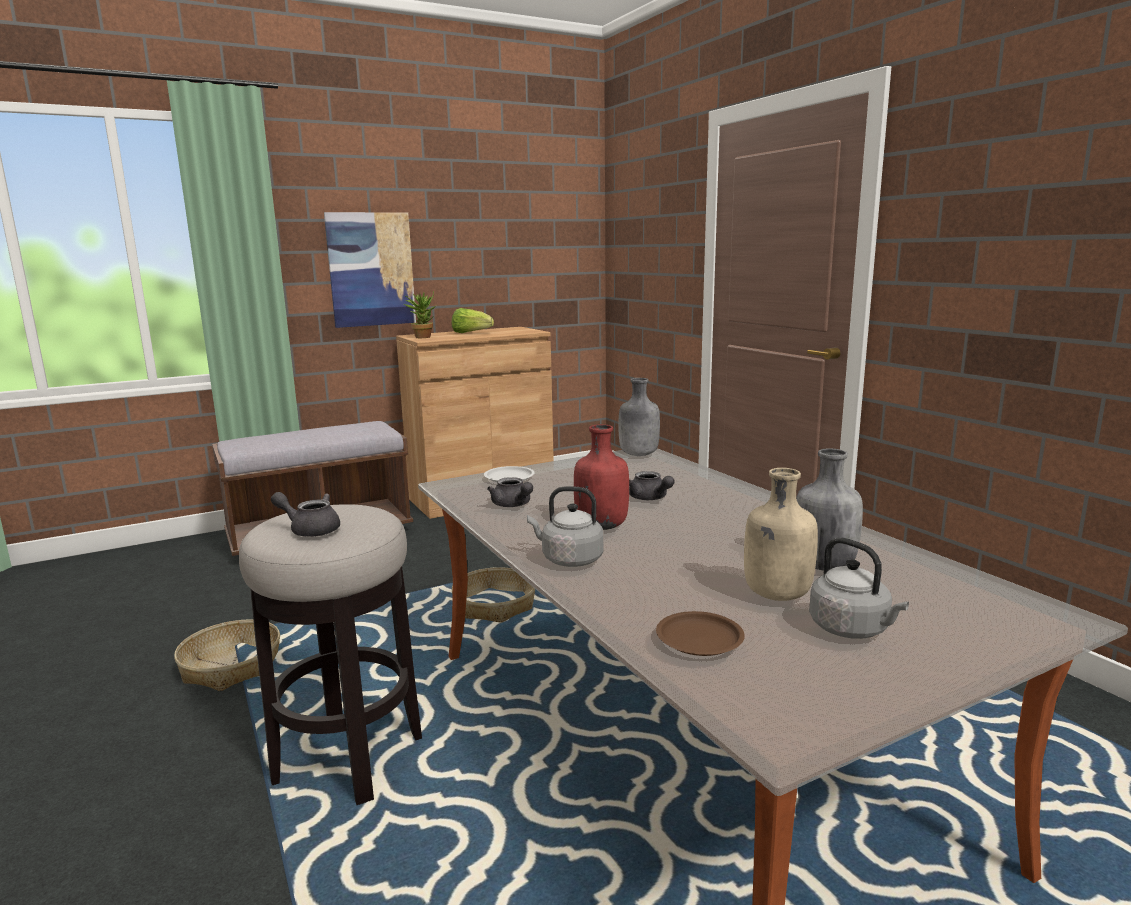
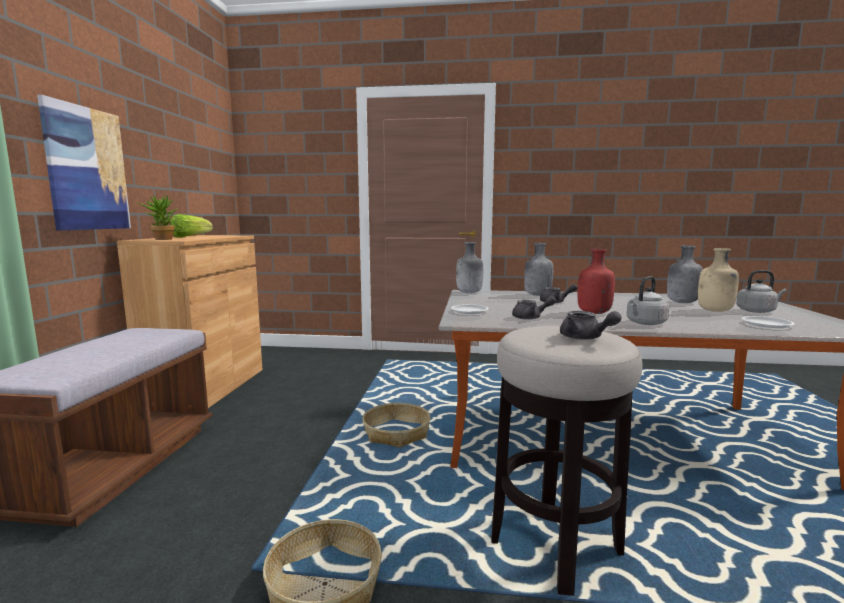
camera: 55 degrees left, 5 degrees down
grey teapot [271,492,340,537] -> grey teapot turned 90 degrees counterclockwise [560,311,622,340]
brown plate [656,611,745,656] -> white plate [742,316,795,328]
none -> grey bottle [524,243,553,296]

